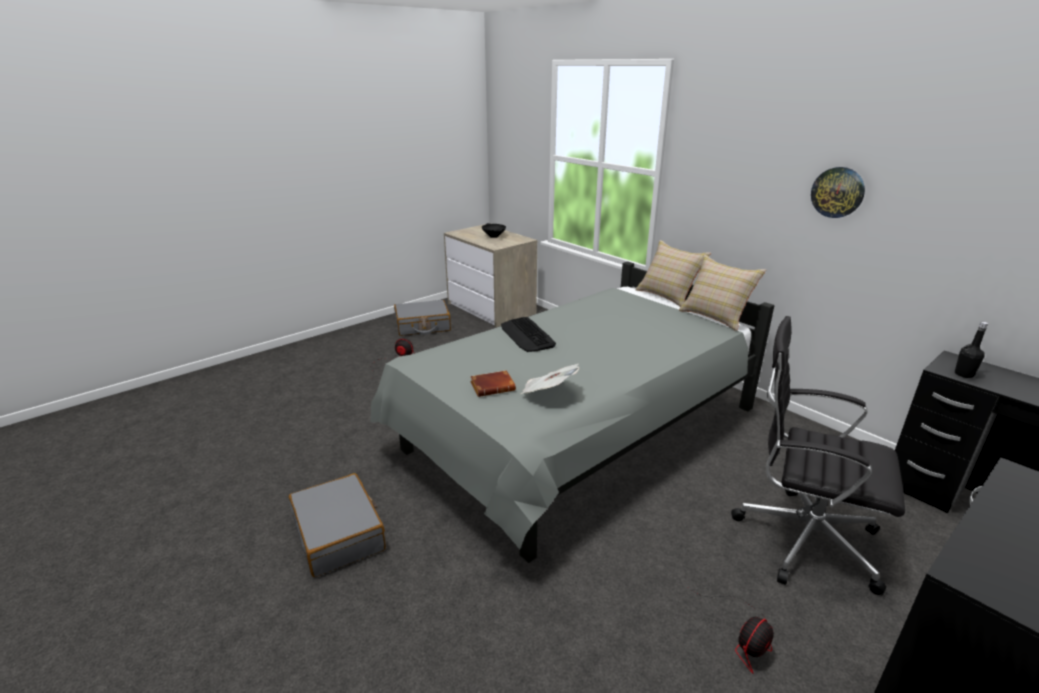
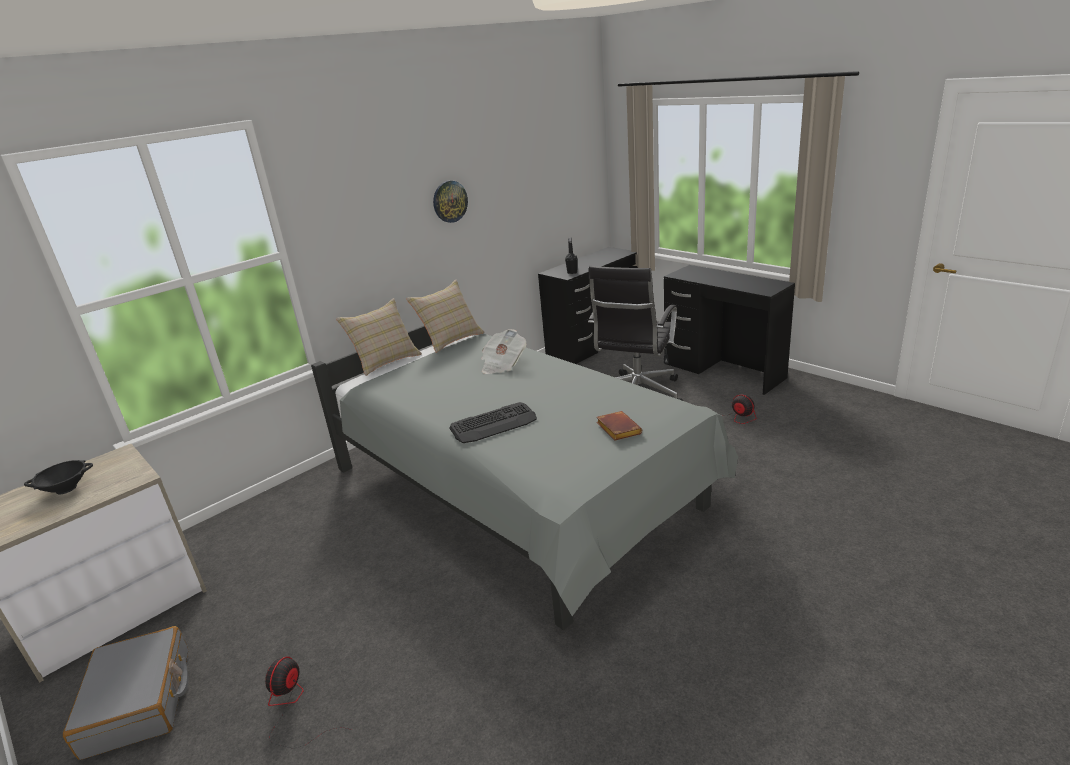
camera: 90 degrees left, 0 degrees up
grey suitcase [289,473,386,577] -> none
newspaper [520,364,579,394] -> newspaper moved to [481,329,527,374]

